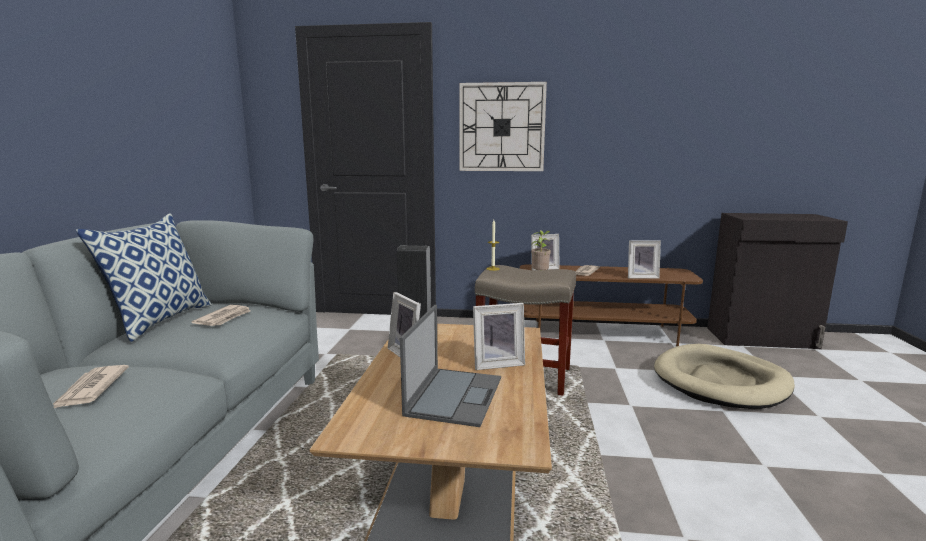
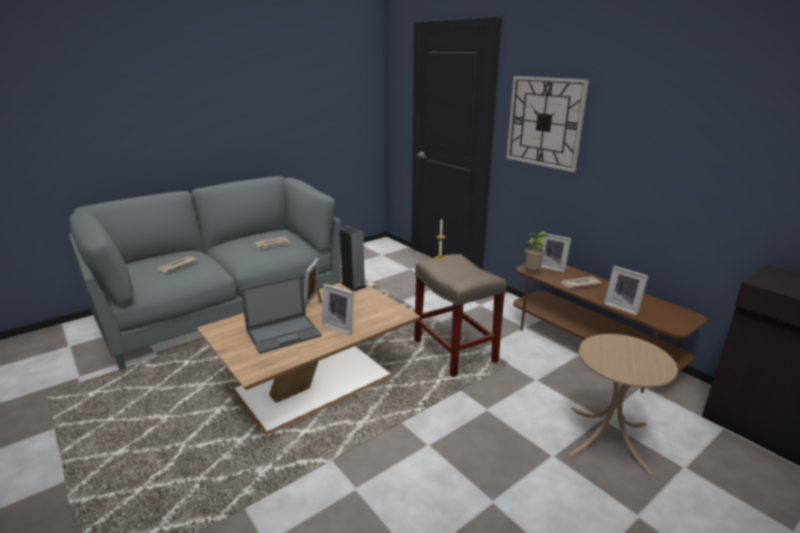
camera: 45 degrees right, 10 degrees up
pillow [76,213,212,342] -> none
beige dog bed [654,344,795,409] -> beige side table [568,334,678,476]

